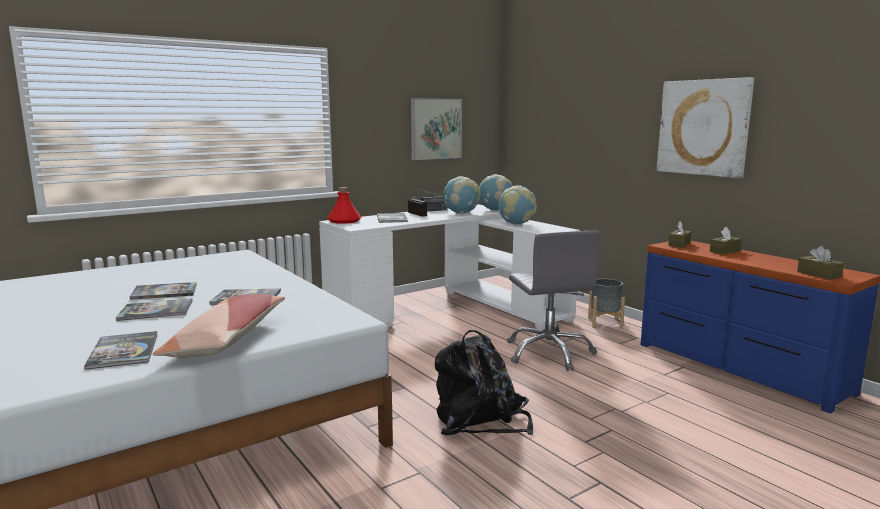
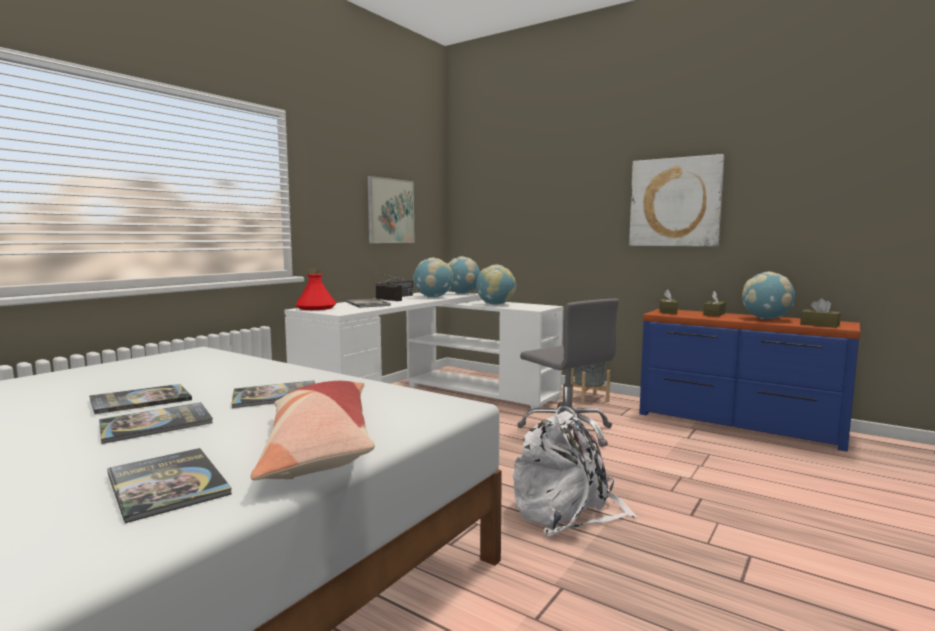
camera: 20 degrees left, 5 degrees down
black backpack [435,330,533,435] -> white backpack [513,406,638,536]
none -> globe [742,271,795,319]

